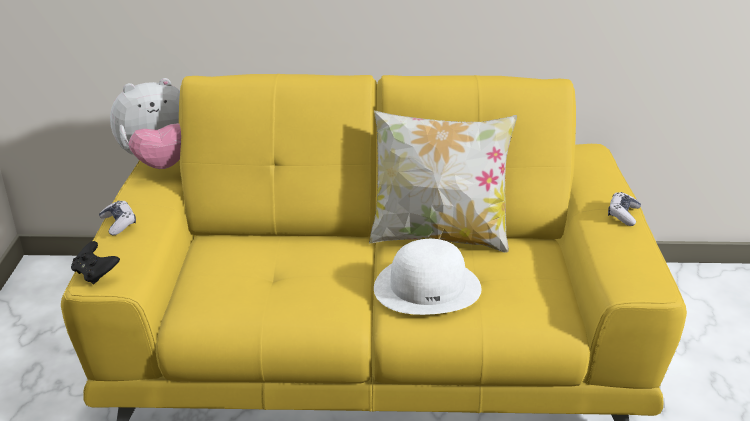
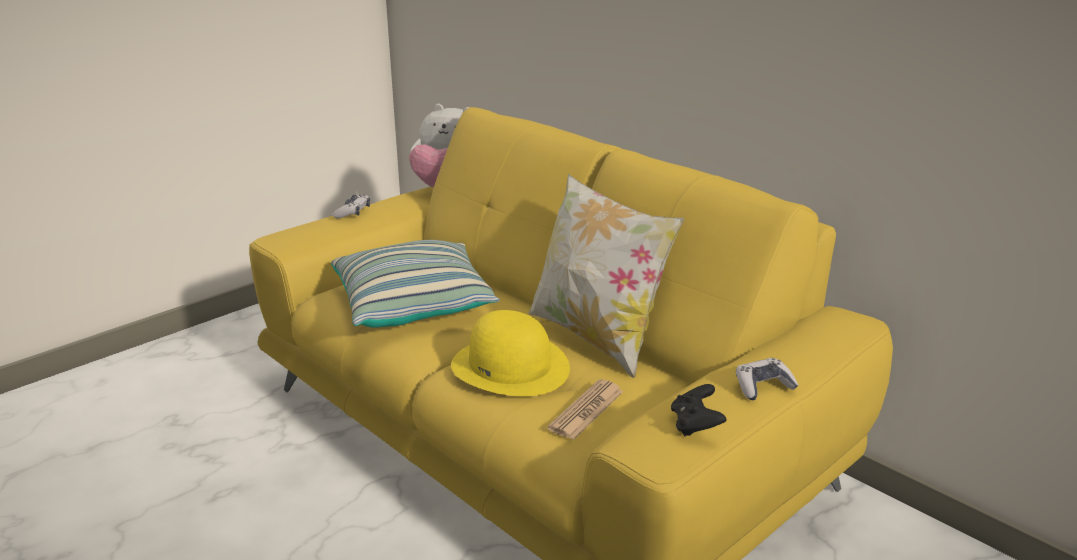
camera: 45 degrees right, 5 degrees down
black game controller [71,241,120,285] -> black game controller moved to [671,384,726,437]
white hat [374,239,481,315] -> yellow hat [451,310,570,396]
none -> pillow [331,240,500,328]
none -> newspaper [547,379,623,440]

